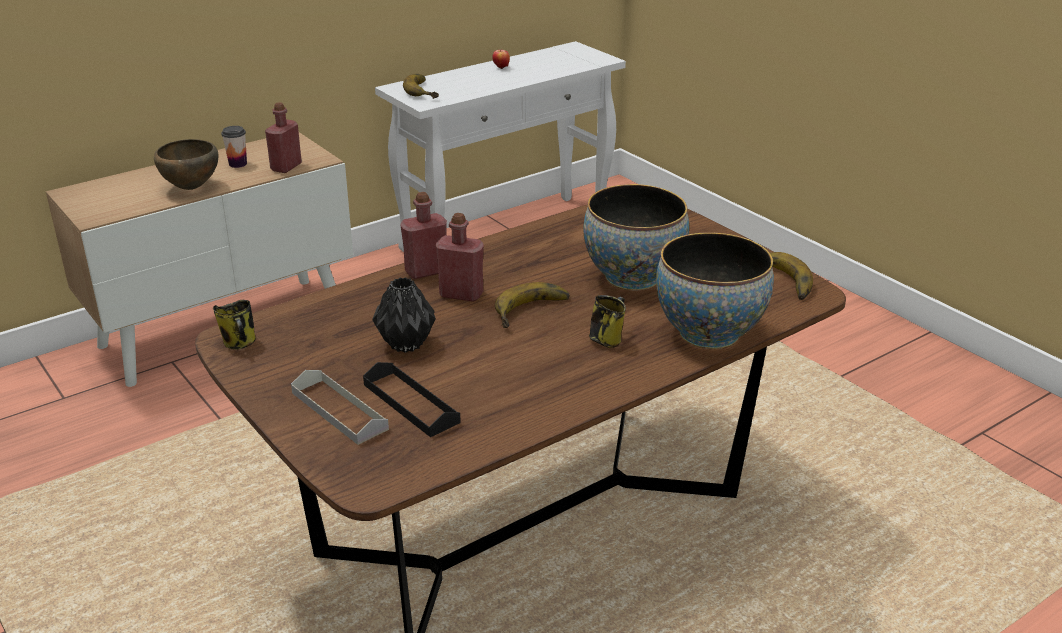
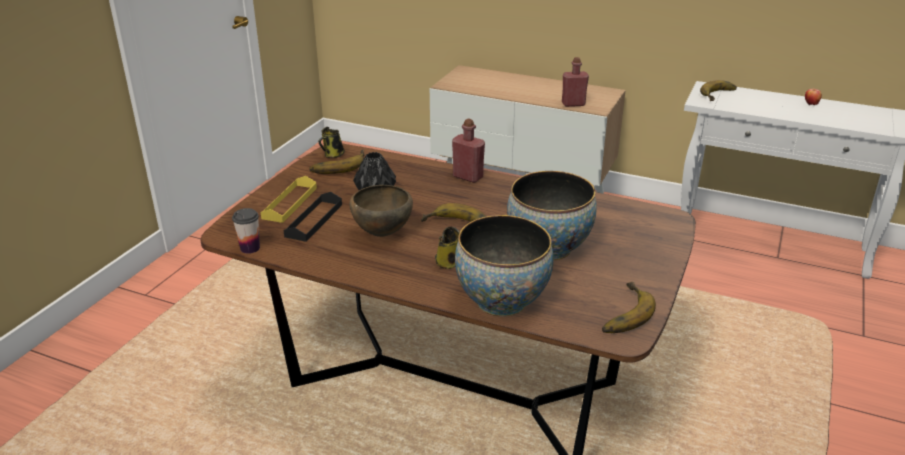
camera: 60 degrees right, 0 degrees up
brown bowl [154,139,218,190] -> brown bowl moved to [350,185,413,237]
cup [221,126,247,168] -> cup moved to [232,208,260,254]
grey tray [291,370,389,445] -> yellow tray [261,176,317,223]
red bottle [436,213,484,302] -> none
none -> banana [309,150,365,174]

